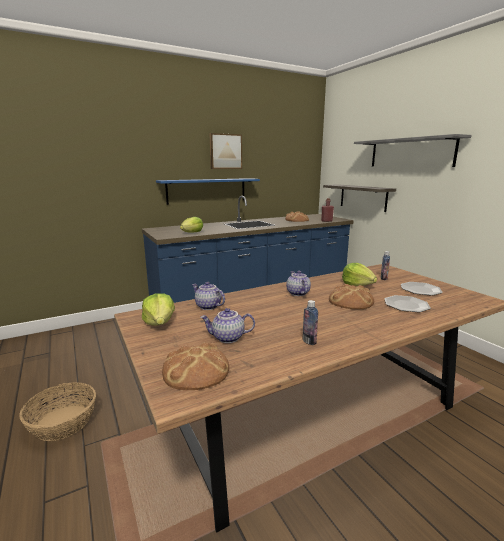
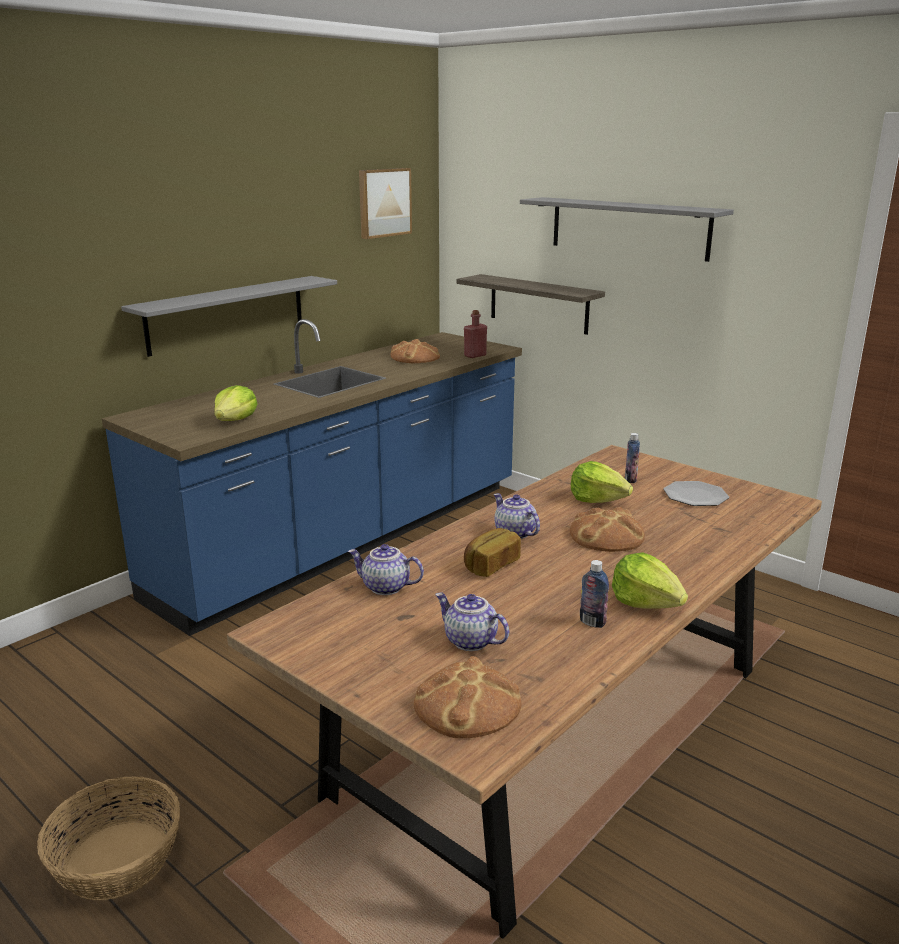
camera: 20 degrees left, 5 degrees up
lettuce [142,293,175,326] -> lettuce moved to [612,552,688,609]
blue shelf [156,178,260,205] -> grey shelf [121,276,337,357]
teapot [200,308,255,343] -> teapot turned 60 degrees clockwise [435,592,509,651]
picture [210,133,242,169] -> picture moved to [359,168,412,239]
plate [384,295,431,312] -> none
none -> bread [464,528,521,577]

